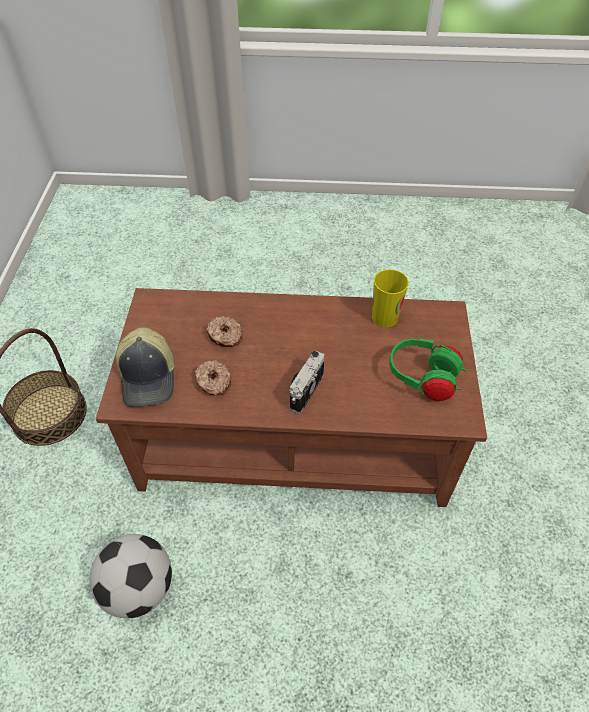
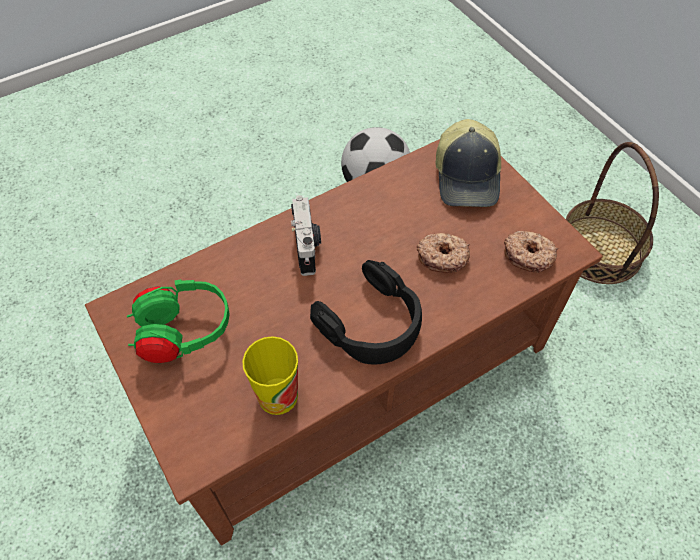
camera: 145 degrees right, 5 degrees up
cap [116,327,175,407] -> cap turned 135 degrees counterclockwise [435,119,501,207]
donut [194,360,231,396] -> donut moved to [504,231,558,272]
none -> black headphones [310,260,422,365]

